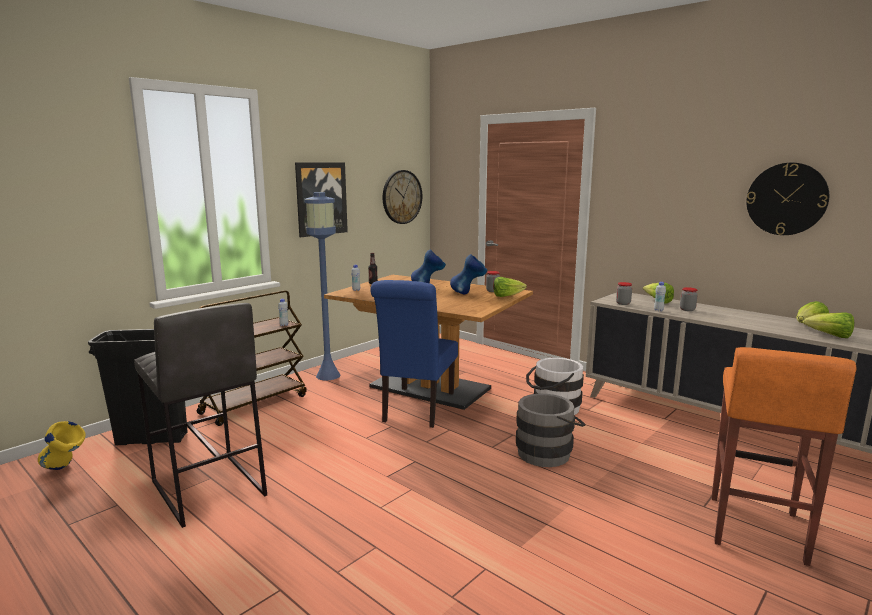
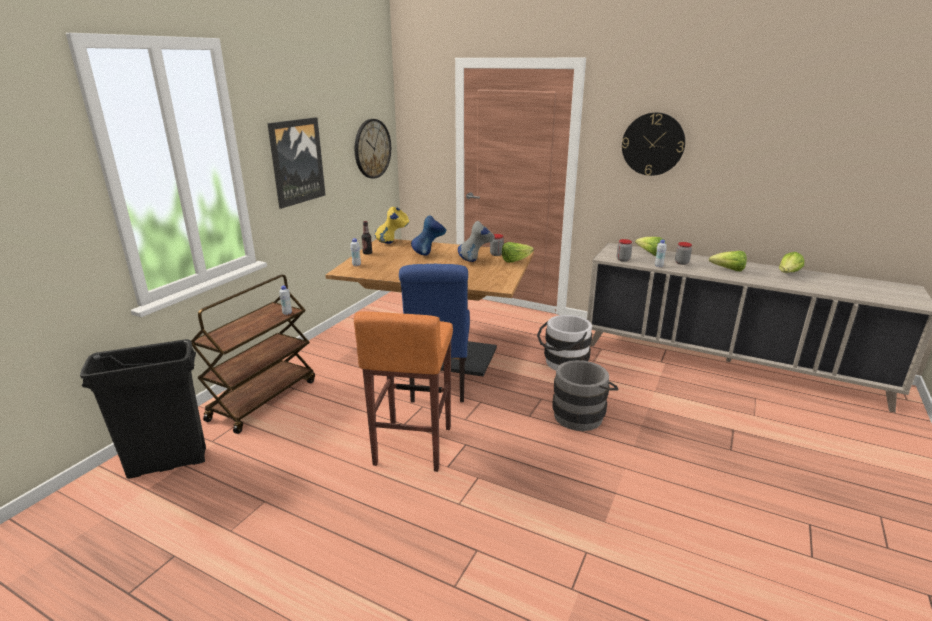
camera: 15 degrees left, 10 degrees up
yellow vase [38,421,86,470] -> yellow vase moved to [375,207,409,244]
grey stool [134,303,267,528] -> none
blue floor lamp [304,192,340,380] -> none
blue vase [450,254,487,294] -> grey vase [458,221,495,262]
orange stool [712,347,856,566] -> orange stool moved to [354,311,453,472]
wall clock [746,163,829,235] -> wall clock moved to [622,112,685,176]
lettuce [803,312,854,338] -> lettuce moved to [709,251,747,271]

